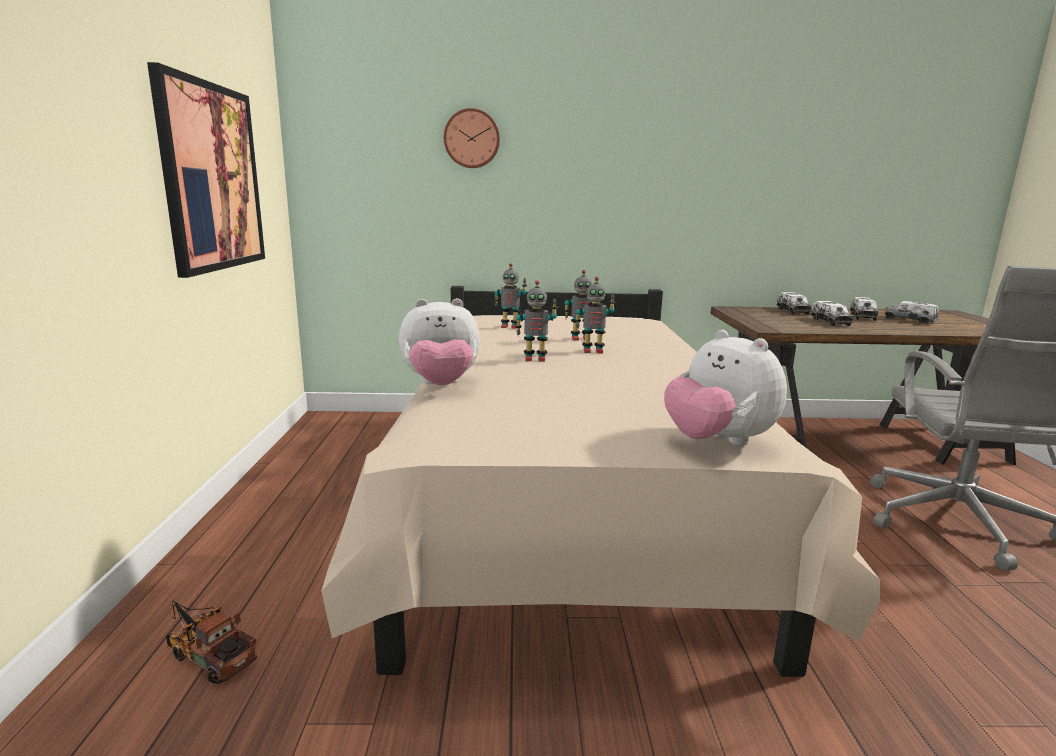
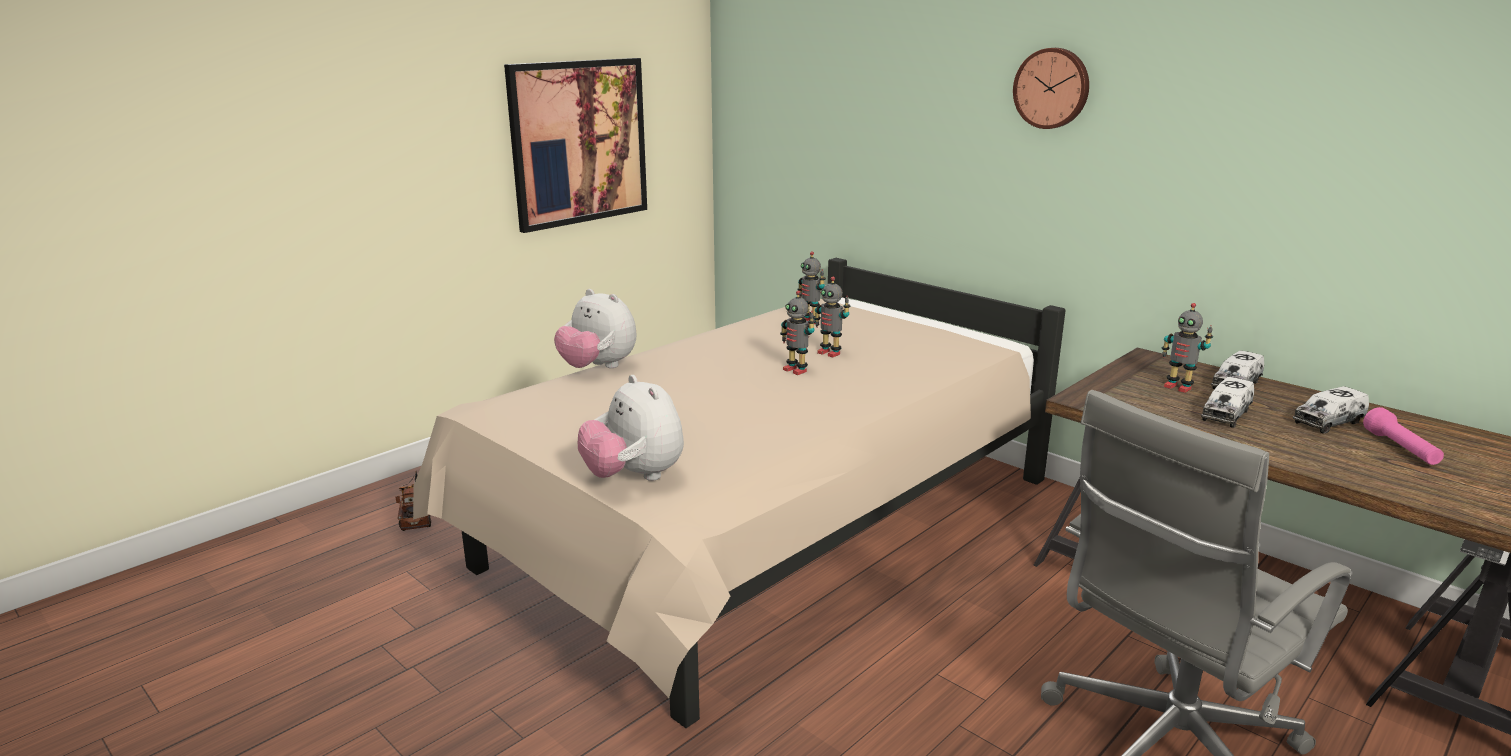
camera: 45 degrees right, 5 degrees up
wall clock [444,108,500,168] -> wall clock moved to [1013,48,1089,129]
toy robot [515,280,558,362] -> toy robot moved to [1162,303,1213,393]
plush toy [664,330,787,446] -> plush toy turned 45 degrees counterclockwise [578,375,684,481]
toy truck [884,301,939,324] -> pink flashlight [1363,407,1444,465]

